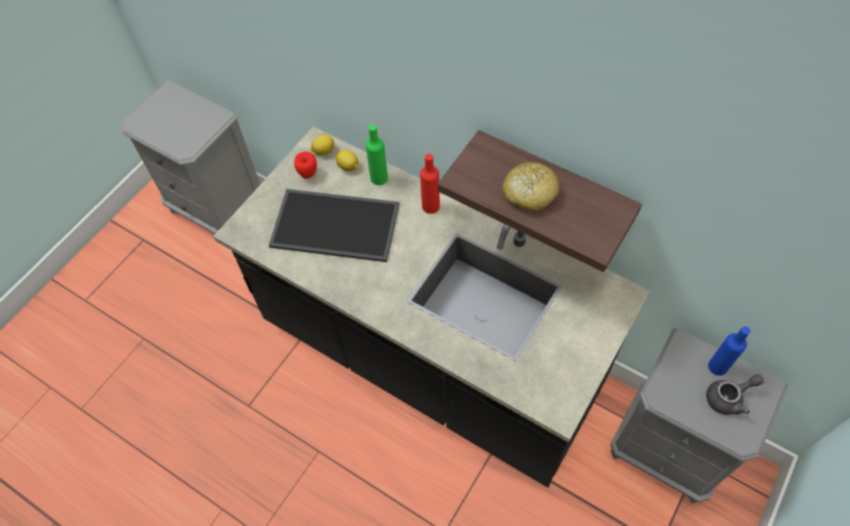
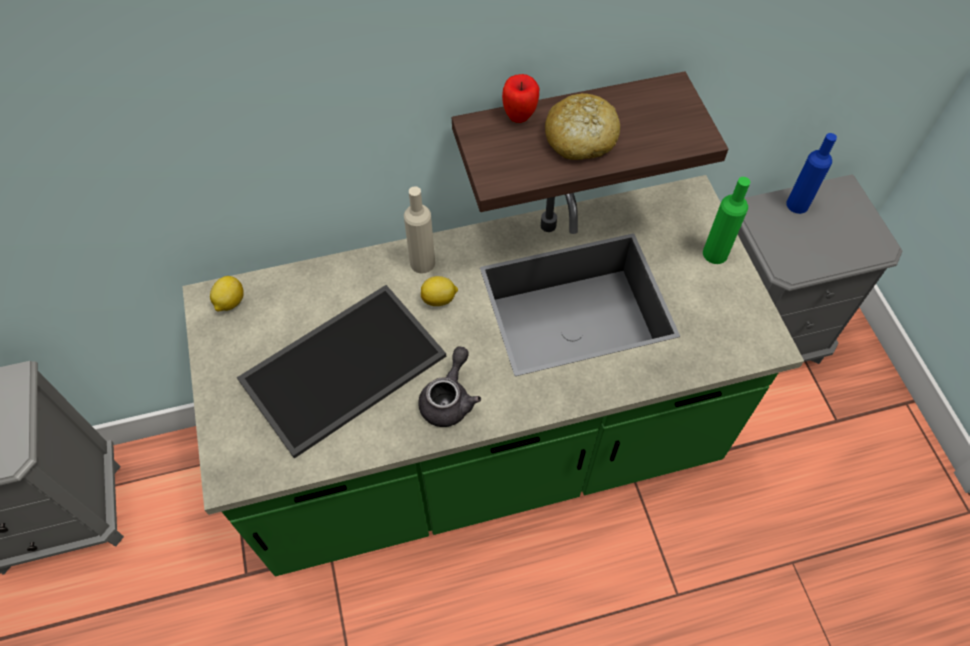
camera: 50 degrees left, 0 degrees up
black counter [213,127,650,488] -> green counter [182,175,804,576]
apple [294,151,317,179] -> apple moved to [502,74,539,123]
lemon [336,150,358,171] -> lemon moved to [421,276,458,306]
green bottle [366,125,388,185] -> green bottle moved to [703,177,750,264]
red bottle [420,154,440,214] -> beige bottle [404,186,435,274]
grey teapot [706,374,764,415] -> grey teapot moved to [418,347,481,427]

